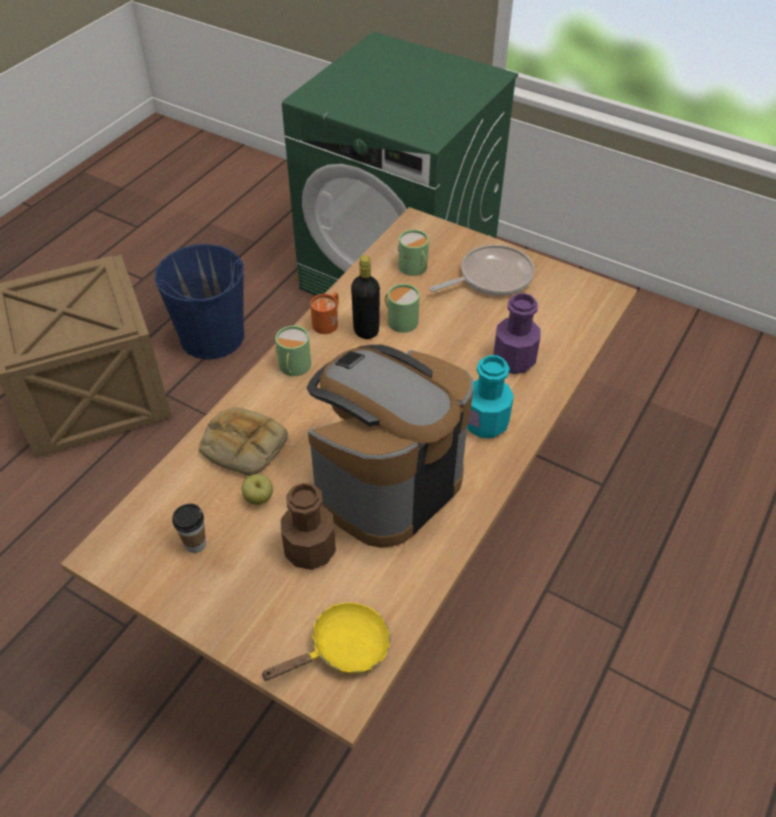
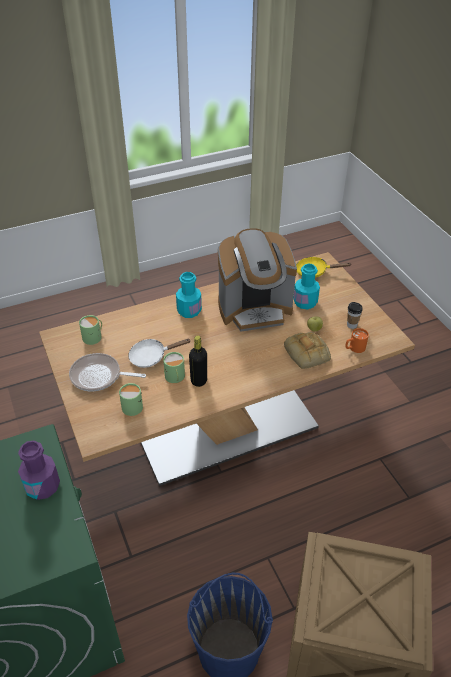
camera: 145 degrees left, 5 degrees down
green mug [275,326,311,376] -> green mug moved to [79,315,102,345]
brown bottle [281,483,336,570] -> turquoise bottle [293,264,320,309]
orange mug [310,292,339,334] -> orange mug moved to [345,328,369,353]
purple bottle [494,293,540,374] -> purple bottle moved to [18,441,60,500]
none -> white frying pan [128,339,190,368]

